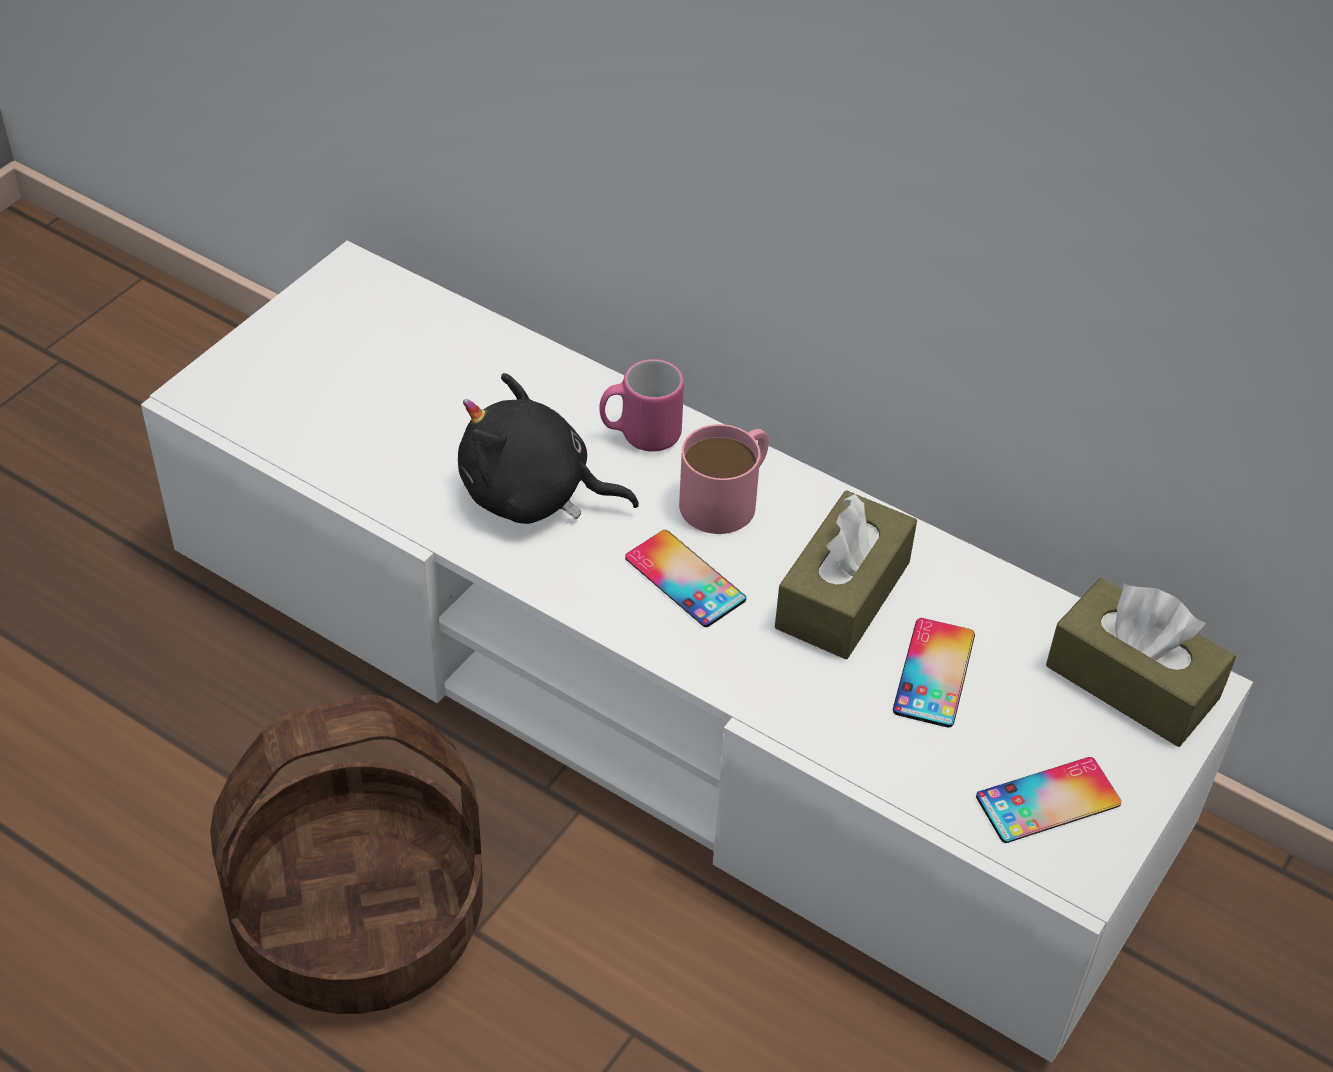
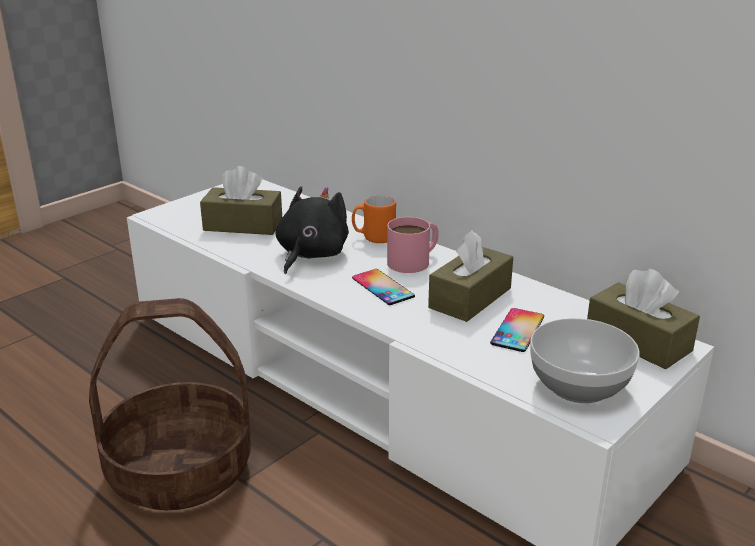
camera: 10 degrees right, 20 degrees down
black plush toy [458,373,639,524] -> black plush toy turned 90 degrees clockwise [275,186,349,274]
pink mug [599,359,684,452] -> orange mug [352,195,396,243]
phone [976,757,1121,843] -> bowl [530,318,640,403]
none -> brown tissue box [200,166,282,235]

